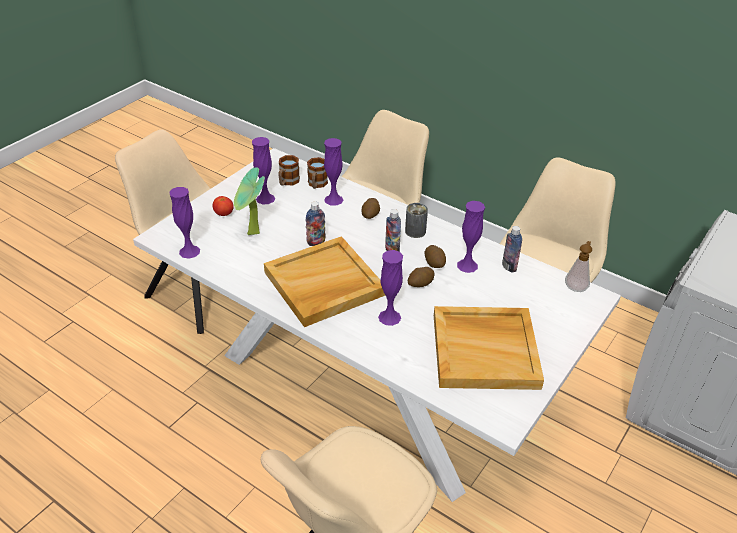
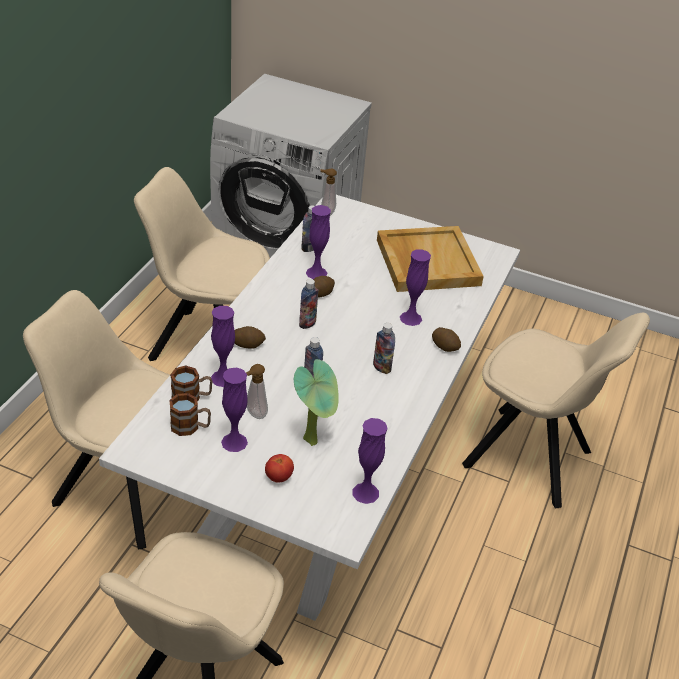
camera: 105 degrees left, 0 degrees up
beige tray [264,236,385,327] -> bottle [373,323,395,374]
can [405,203,428,238] -> none
potato [408,267,435,287] -> potato moved to [432,327,461,352]
none -> soap dispenser [246,364,268,419]

